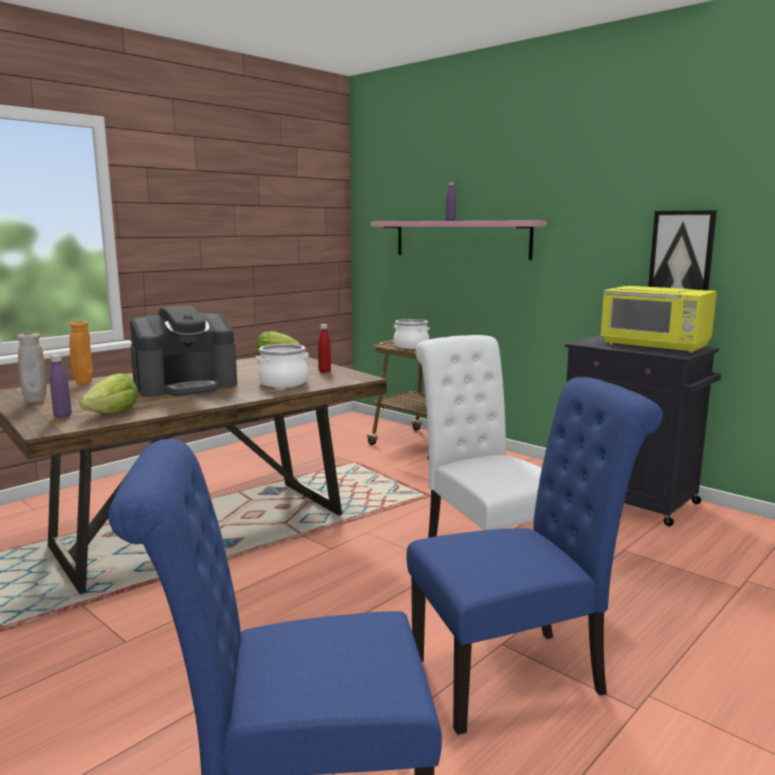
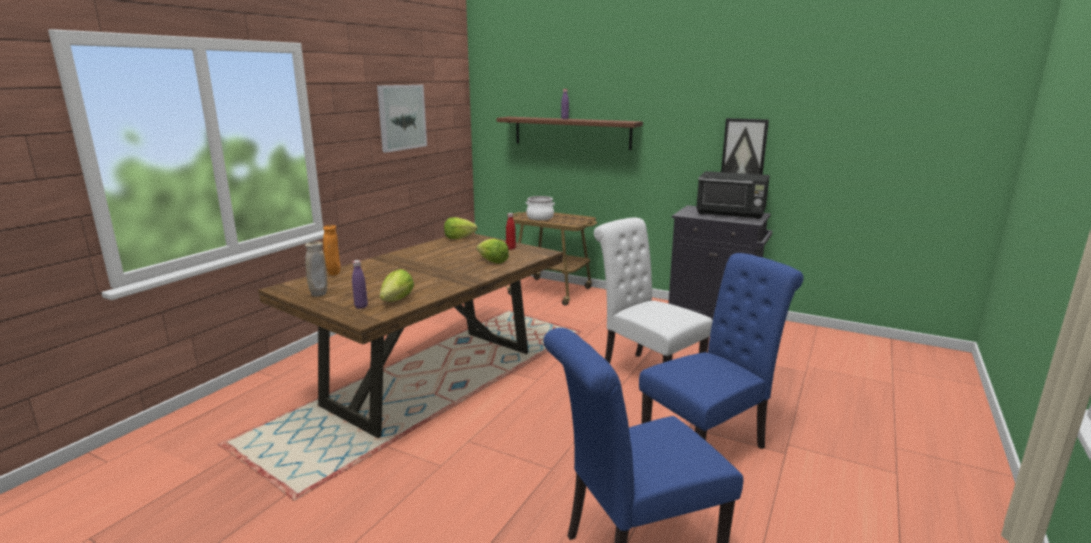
camera: 15 degrees left, 5 degrees up
coffee machine [130,306,237,397] -> none
cooking pot [256,344,309,388] -> lettuce [477,238,509,264]
pink shelf [371,221,547,260] -> brown shelf [497,117,643,150]
yellow microwave [600,286,717,353] -> black microwave [696,171,770,219]
none -> picture [377,85,427,153]

